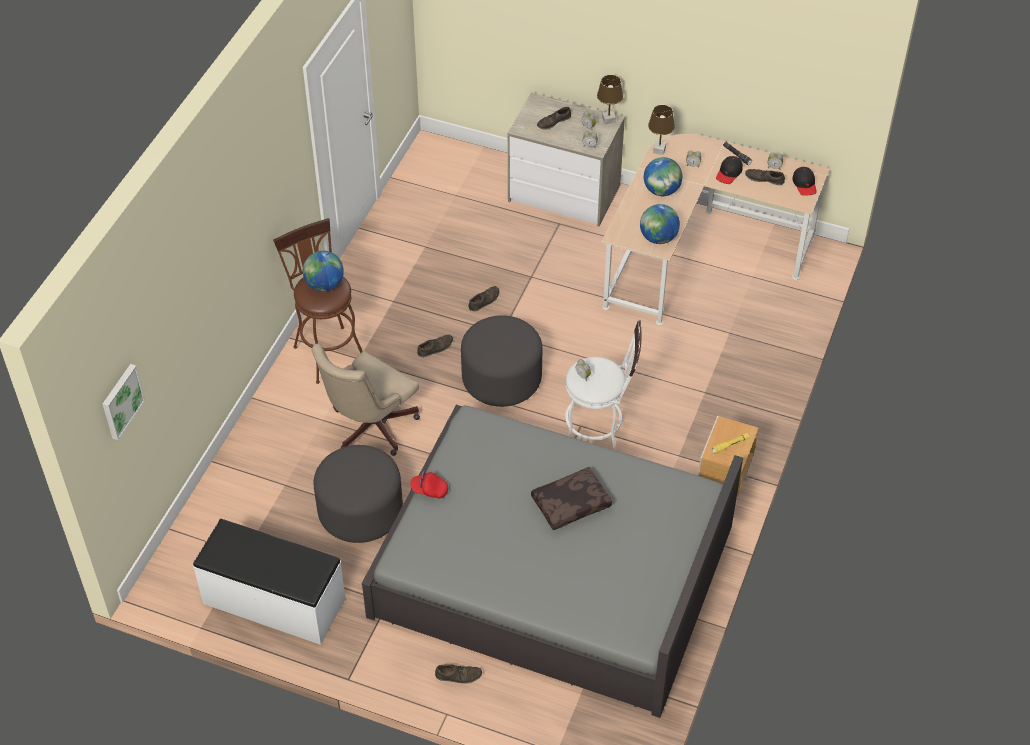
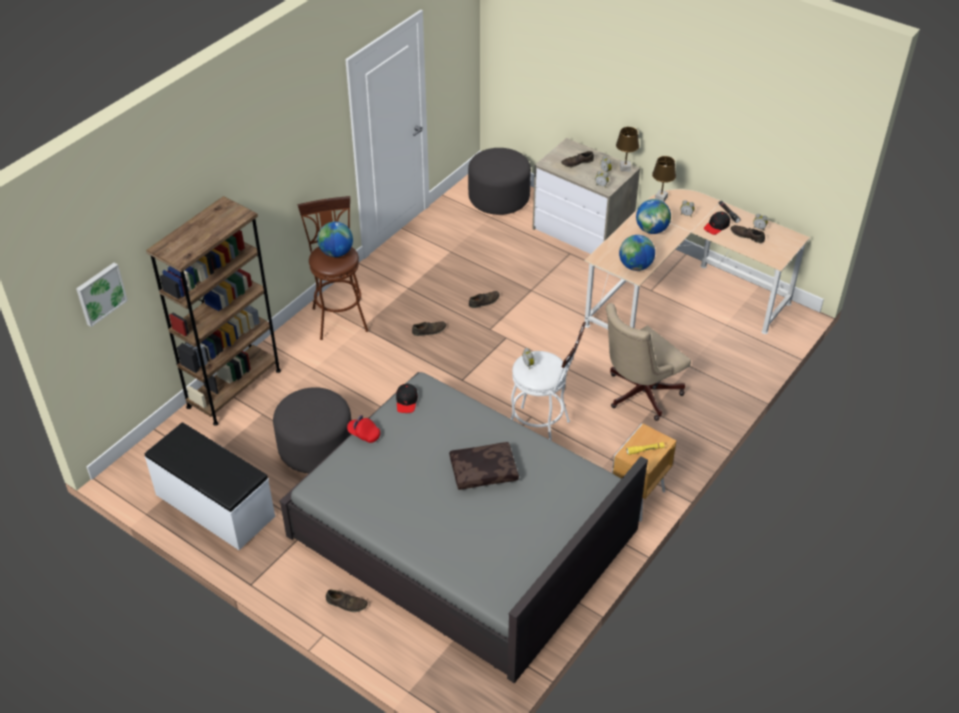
camera: 15 degrees right, 5 degrees down
beige office chair [312,344,420,456] -> beige office chair moved to [606,303,691,421]
grey ottoman [461,316,542,407] -> grey ottoman moved to [468,148,531,215]
black cap [792,167,817,196] -> black cap moved to [396,383,418,413]
none -> brown bookcase [146,196,281,426]

